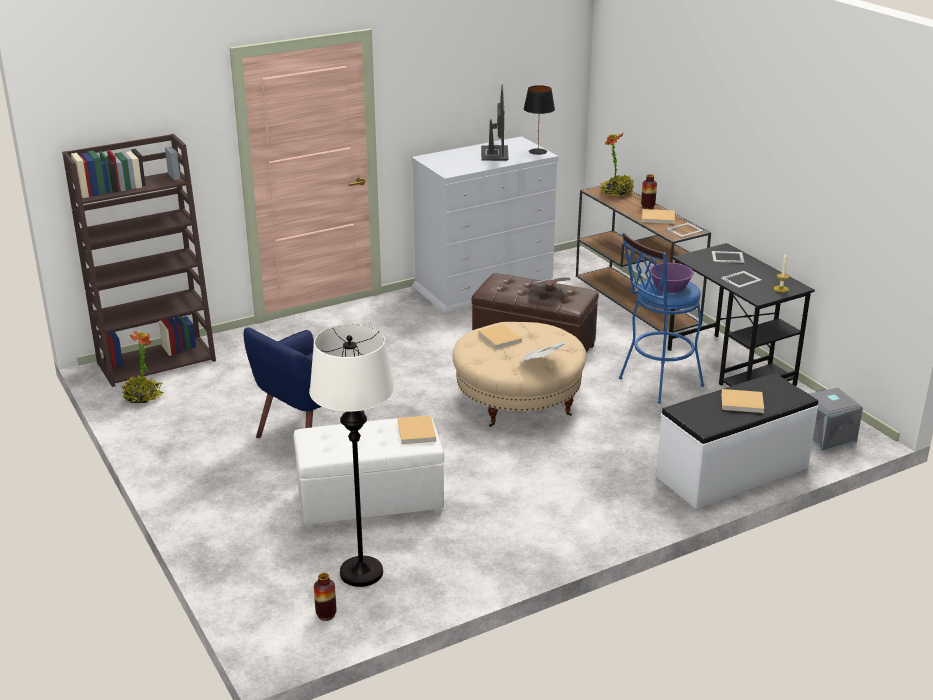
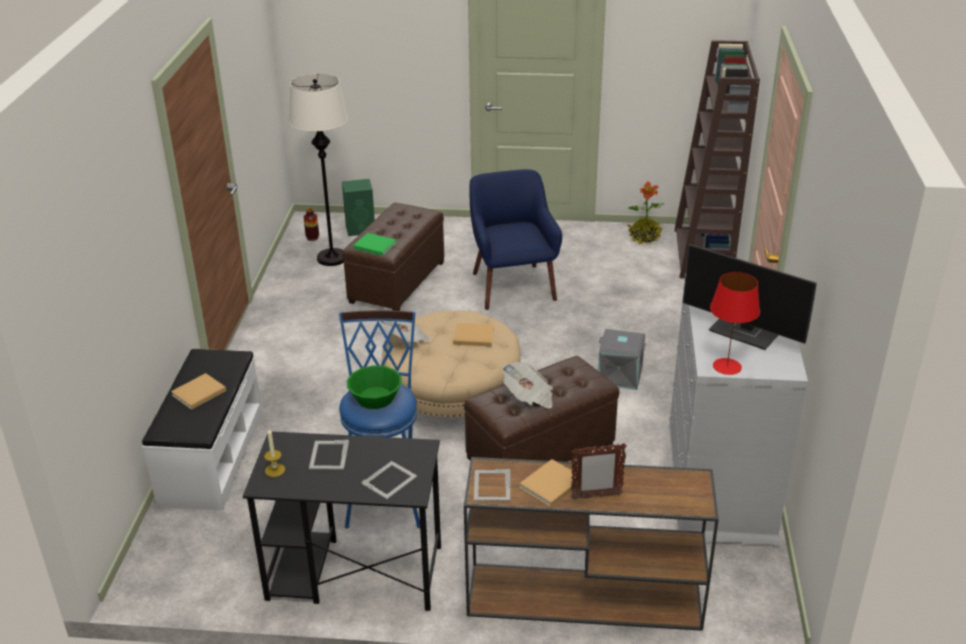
camera: 125 degrees right, 5 degrees up
white ottoman [293,416,444,531] -> brown ottoman [342,203,444,311]
beige book [397,415,436,444] -> green book [353,233,397,256]
black table lamp [524,85,555,155] -> red table lamp [710,272,760,375]
potted plant [599,133,634,196] -> none
vase [641,174,657,209] -> picture frame [571,443,627,500]
purple bowl [649,262,694,293] -> green bowl [347,365,402,409]
grey storage box [809,388,863,451] -> grey storage box moved to [598,329,646,390]
none -> green speaker [342,179,375,236]

